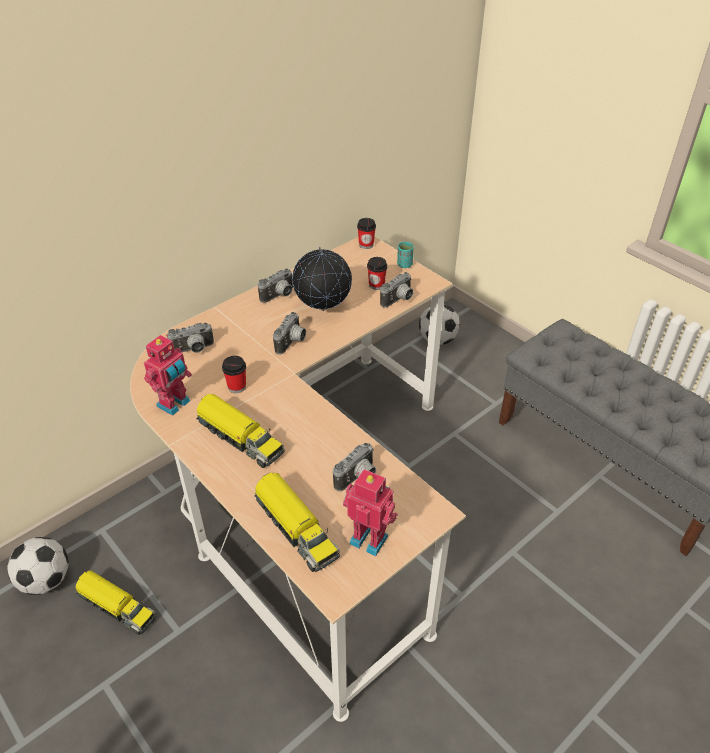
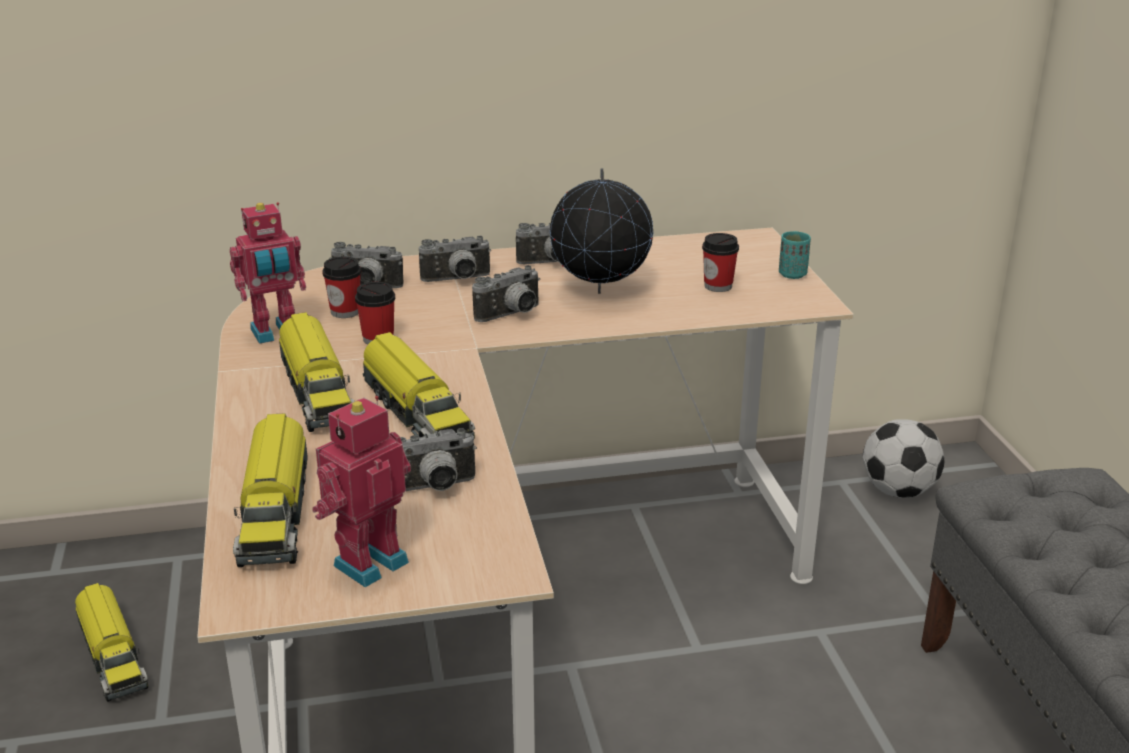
camera: 30 degrees right, 15 degrees down
football [7,537,69,595] -> none
toy robot [343,469,398,556] -> toy robot turned 105 degrees counterclockwise [312,396,411,587]
cup [357,218,376,249] -> cup moved to [322,257,361,318]
camera [380,272,413,308] -> camera moved to [419,236,491,282]
none -> toy truck [363,332,475,438]

